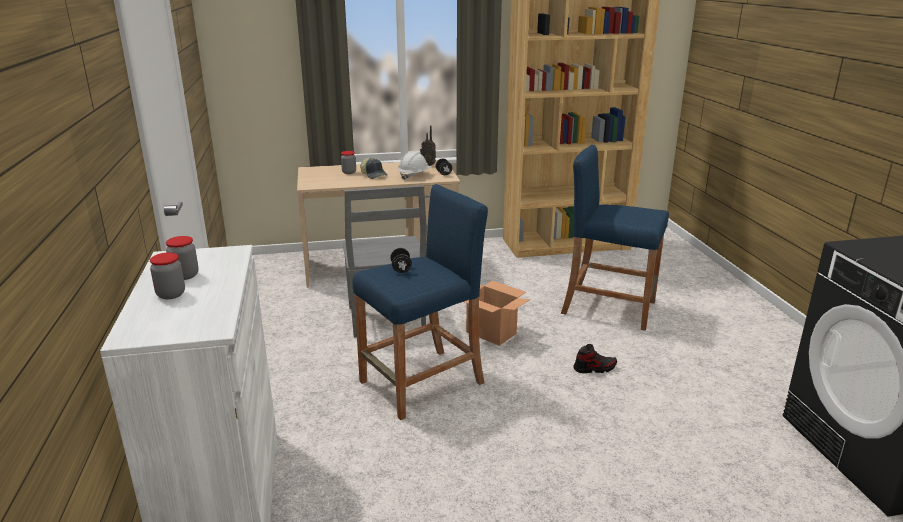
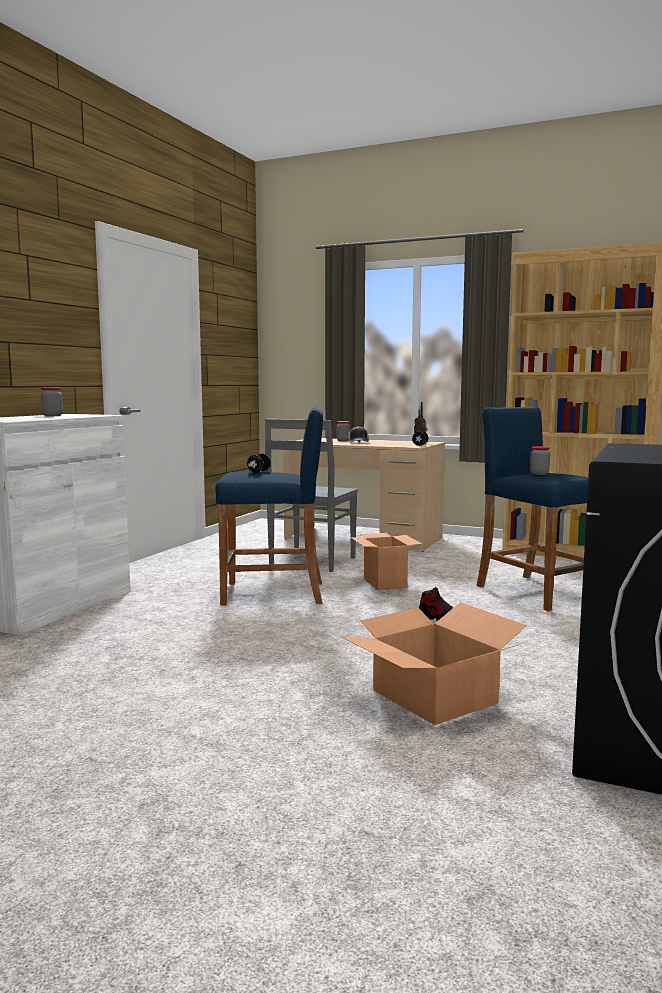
camera: 35 degrees right, 15 degrees down
jar [150,253,185,300] -> jar moved to [530,446,550,475]
white hard hat [398,151,431,180] -> none
none -> cardboard box [342,602,527,725]

